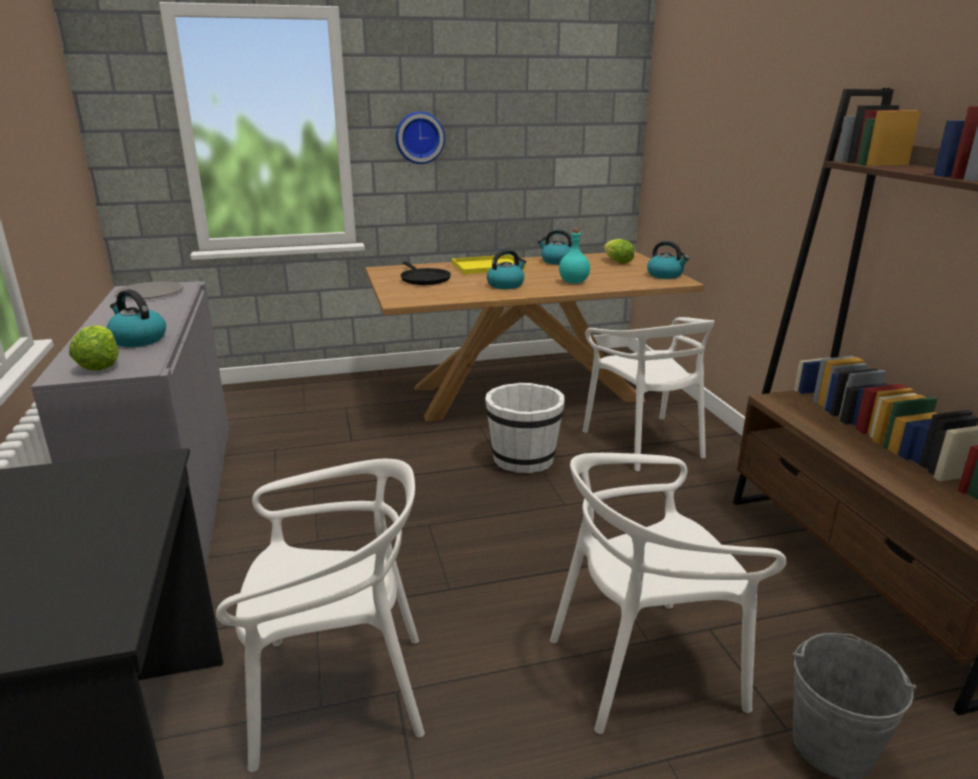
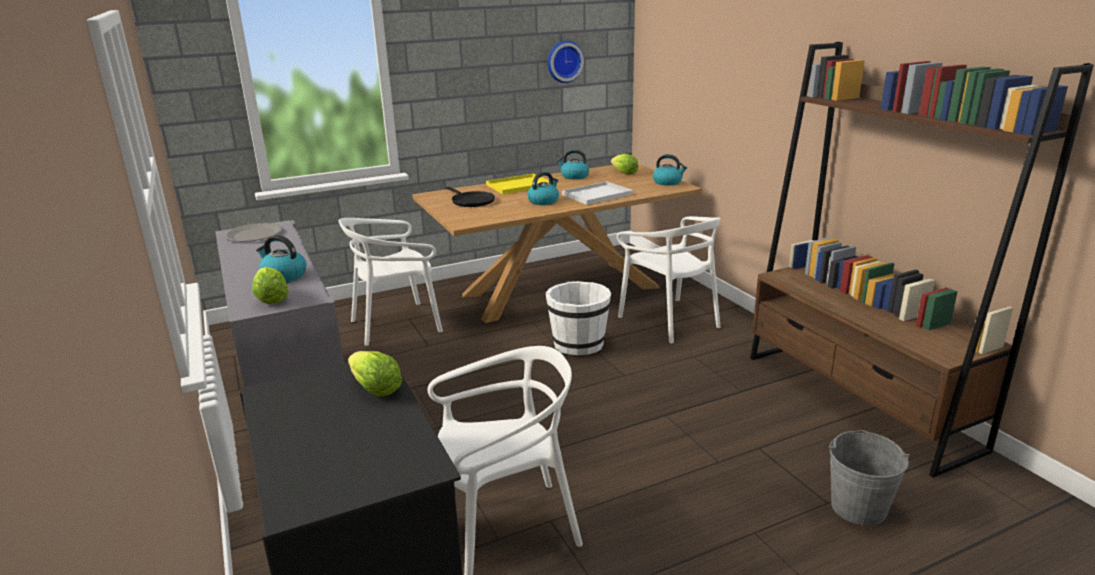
camera: 10 degrees left, 0 degrees up
wall clock [396,111,445,164] -> wall clock moved to [547,41,584,83]
white chair [550,453,787,734] -> white chair moved to [338,218,443,346]
turquoise bottle [559,228,590,284] -> white tray [562,181,633,205]
none -> lettuce [348,351,402,396]

